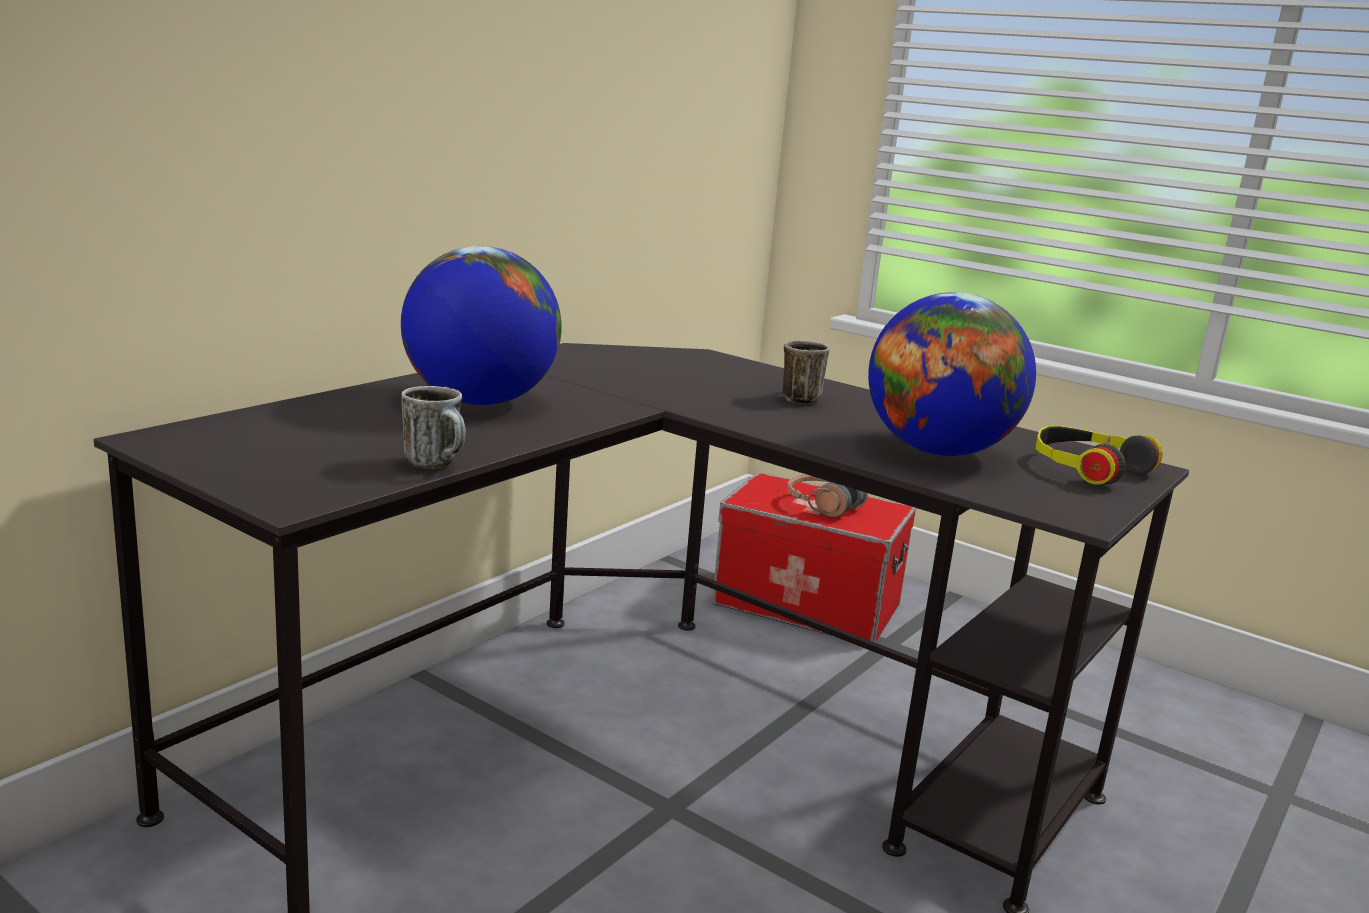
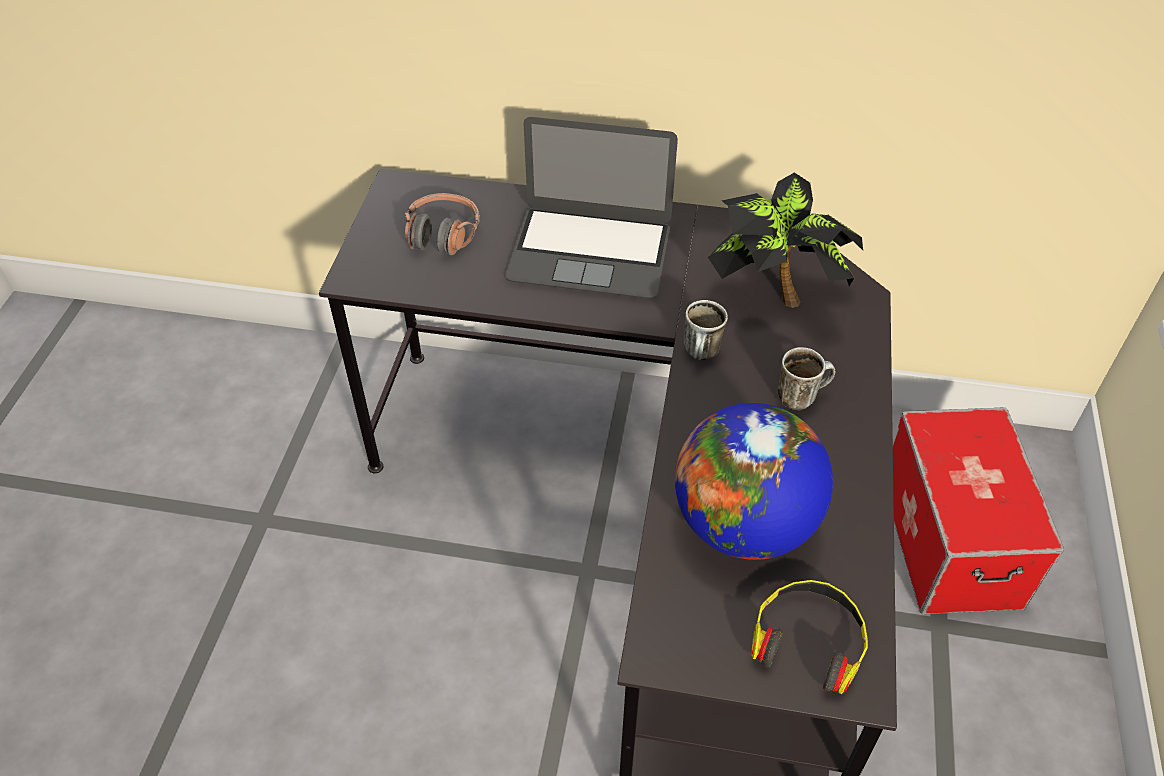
camera: 65 degrees right, 30 degrees up
globe [401,246,562,405] -> laptop [505,117,678,298]
mug [401,386,466,469] -> mug moved to [684,300,728,360]
headphones [787,474,868,517] -> headphones moved to [405,193,480,256]
none -> potted plant [708,173,863,308]

